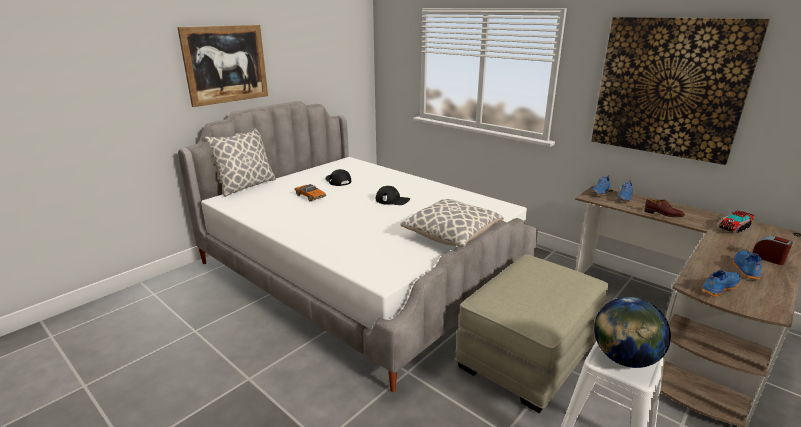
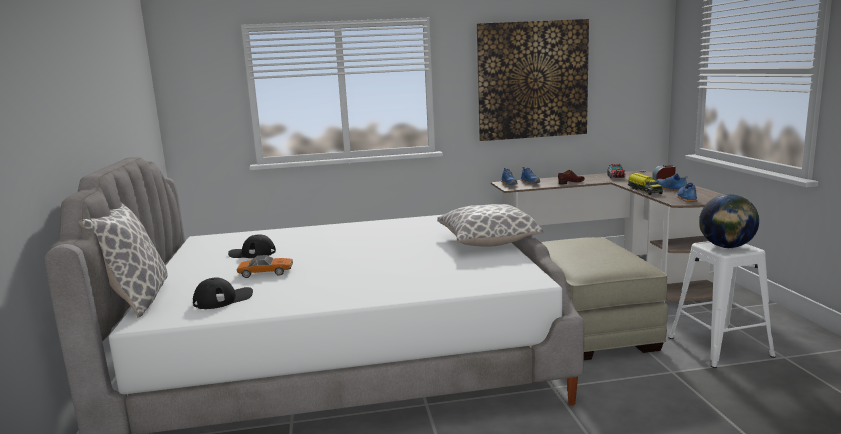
camera: 50 degrees left, 10 degrees down
picture [177,25,268,107] -> none
black cap [376,186,410,205] -> black cap moved to [193,277,253,309]
none -> toy truck [628,173,663,195]

